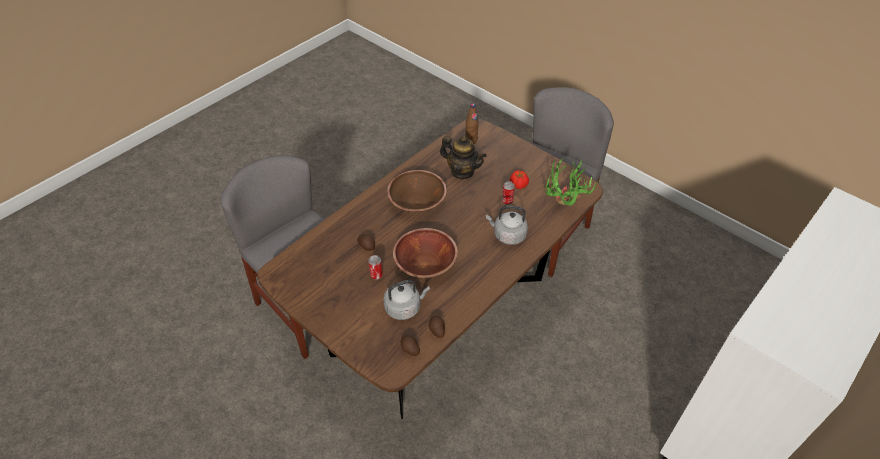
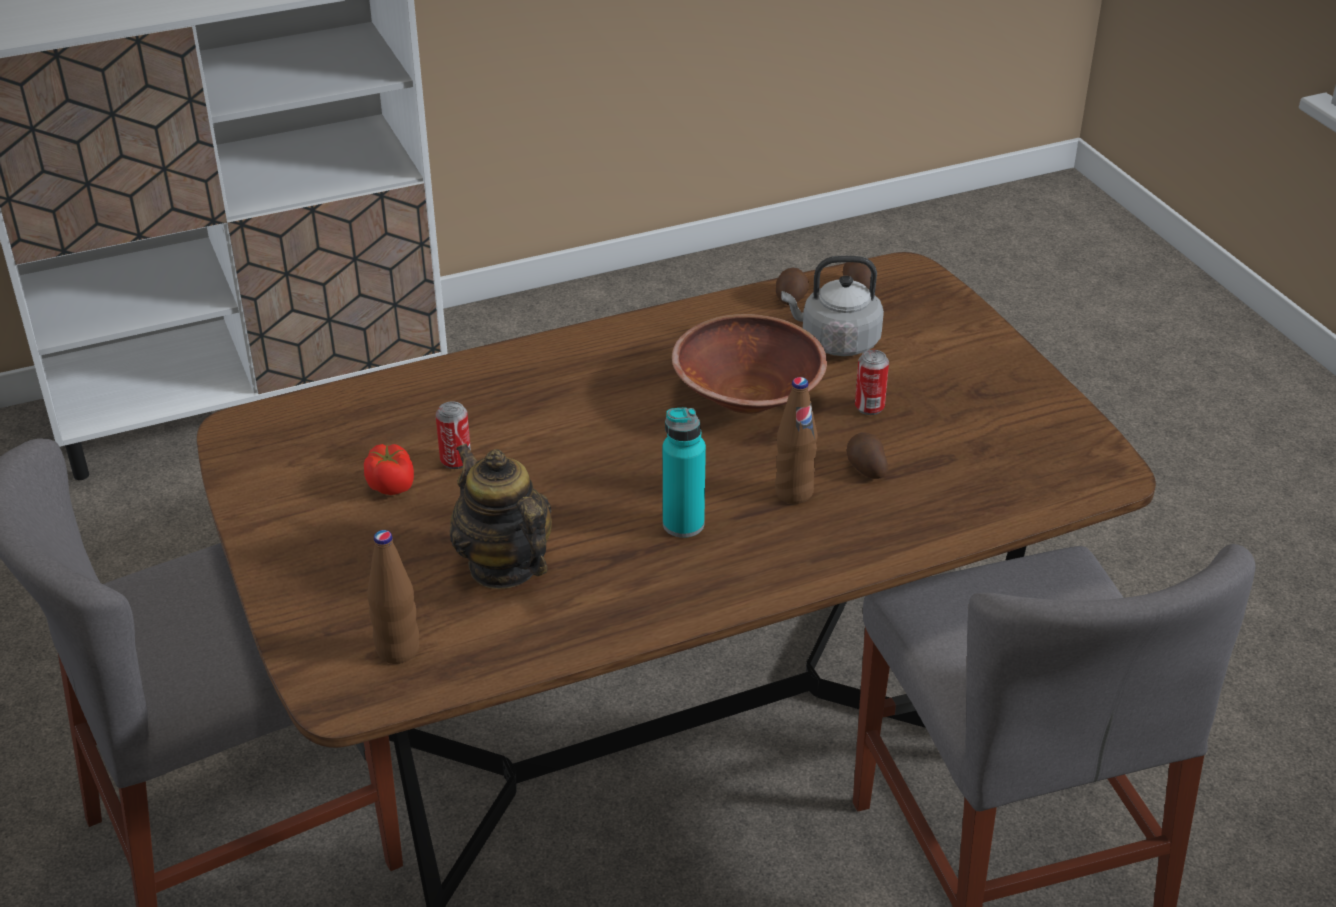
camera: 155 degrees left, 10 degrees down
brown bowl [387,170,447,212] -> turquoise bottle [663,407,706,538]
grey kettle [486,205,528,245] -> none
potted plant [545,158,600,206] -> none
none -> brown bottle [775,377,818,504]

